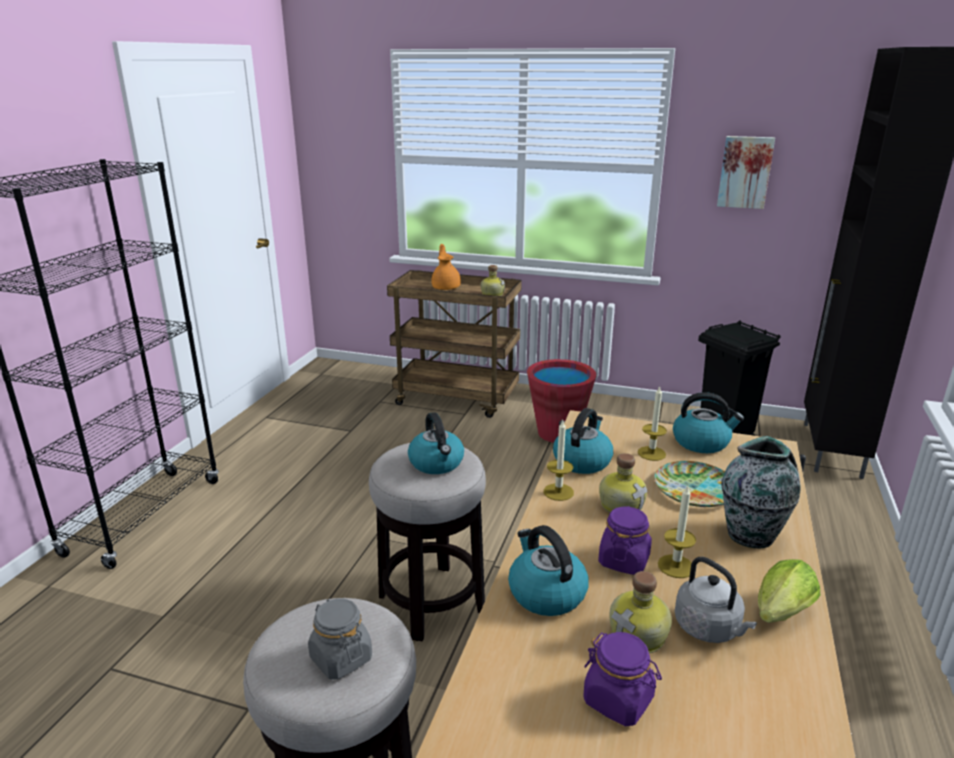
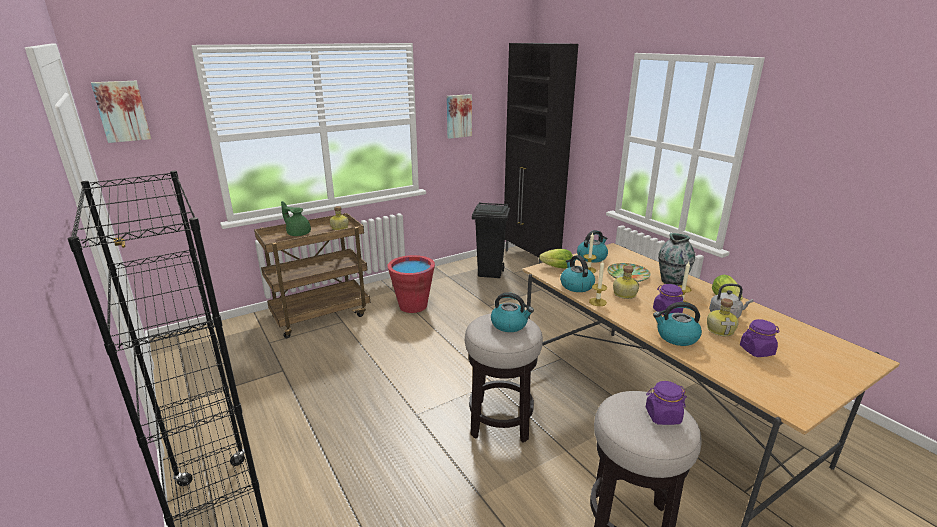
camera: 50 degrees left, 0 degrees up
grey jar [308,599,372,680] -> purple jar [646,381,687,425]
orange teapot [431,244,461,290] -> green teapot [281,201,311,236]
none -> picture [91,81,151,143]
none -> lettuce [539,249,573,269]

